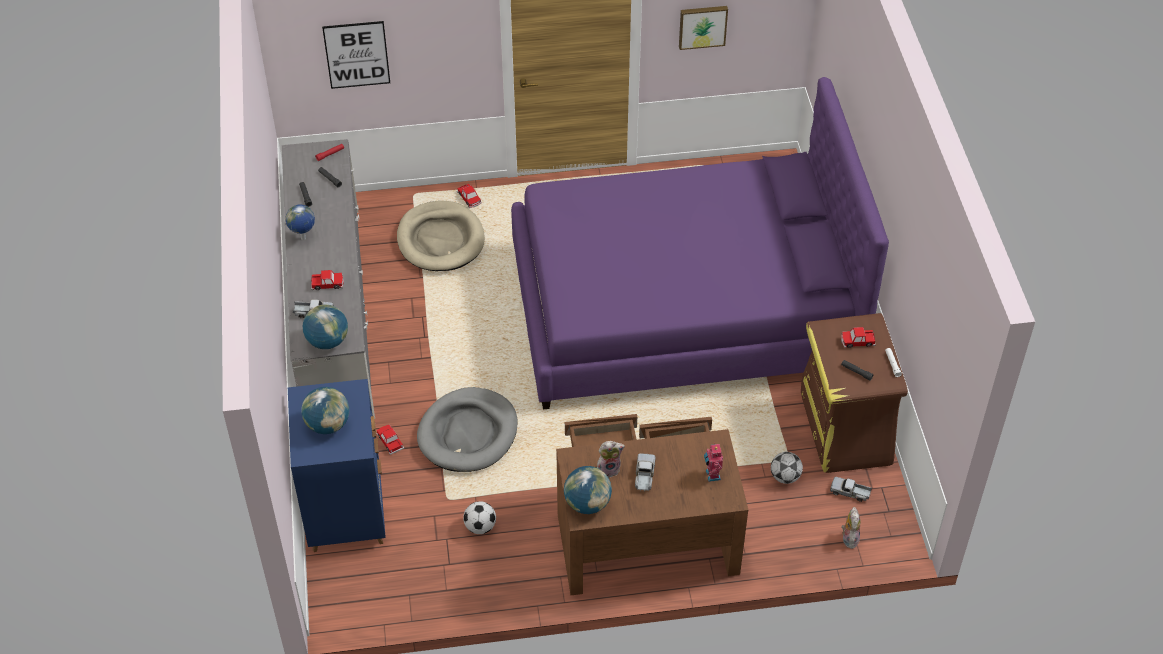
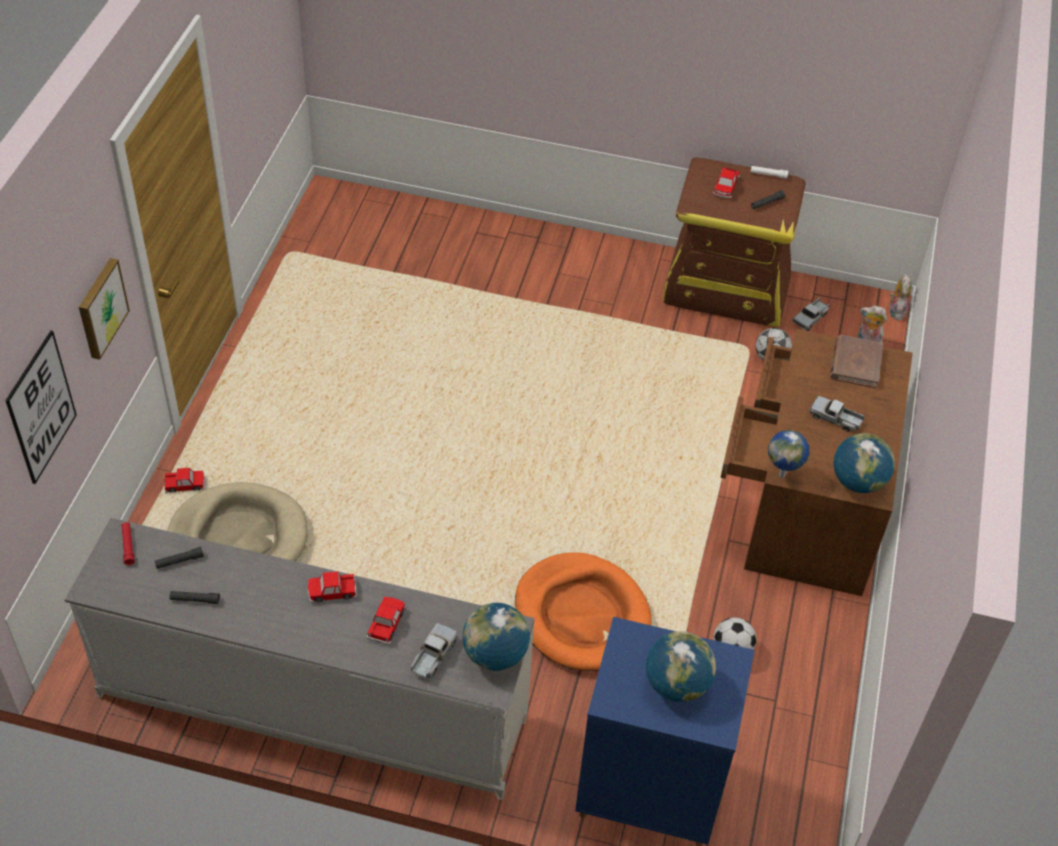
camera: 70 degrees left, 0 degrees up
globe [285,205,315,240] -> globe moved to [768,430,809,478]
toy car [376,424,404,455] -> toy car moved to [308,571,357,603]
grey dog bed [417,387,518,472] -> orange dog bed [515,552,652,671]
purple bed [511,77,889,409] -> none
plush toy [597,441,625,478] -> plush toy moved to [890,274,912,320]
picture [679,6,728,50] -> picture moved to [79,258,130,360]
toy robot [704,444,723,482] -> brown book [830,335,883,388]

